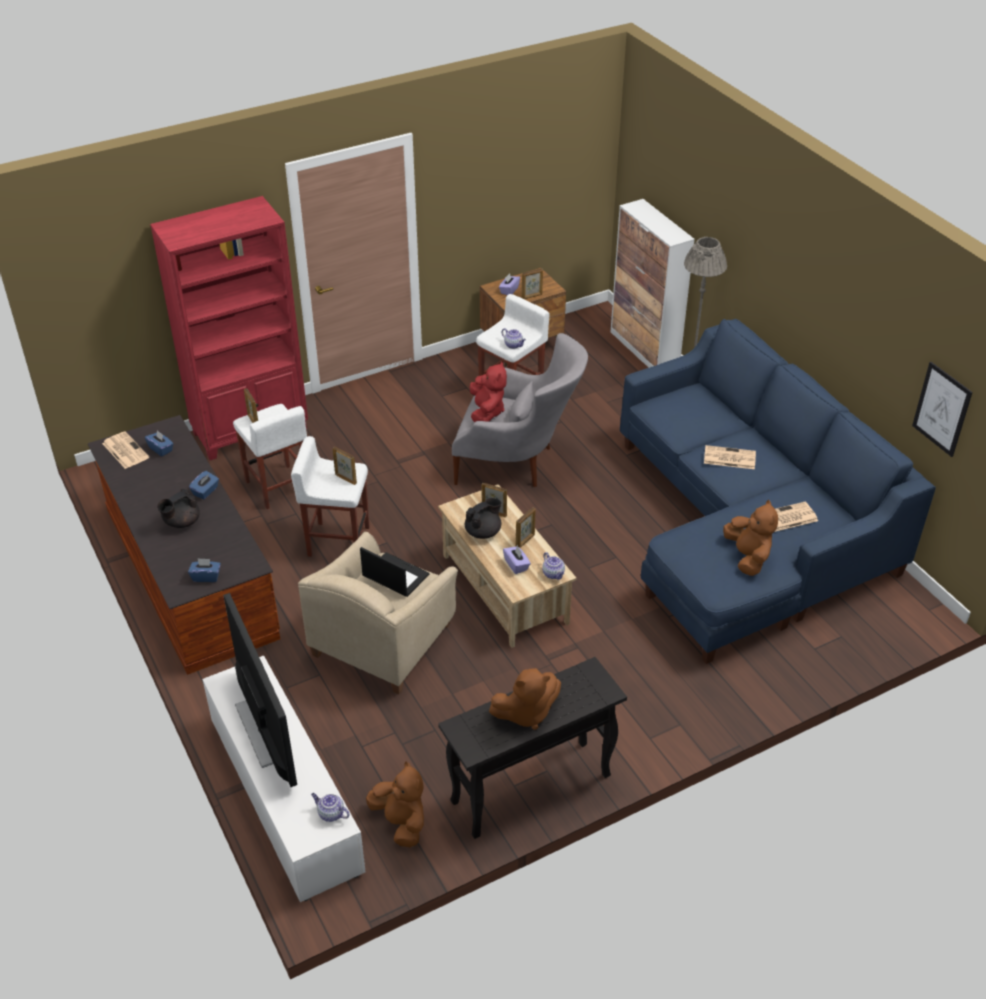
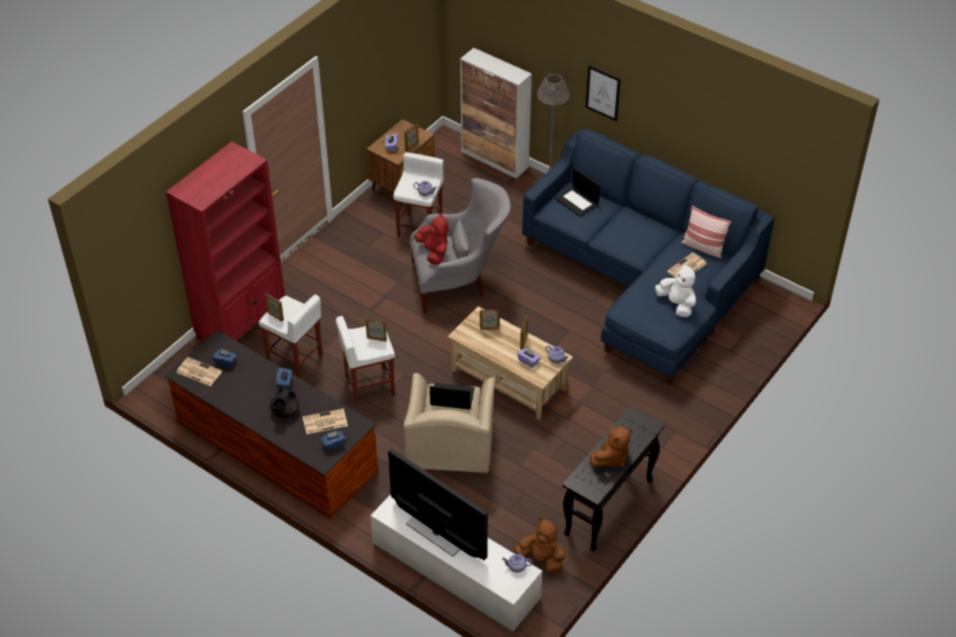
camera: 25 degrees left, 5 degrees up
black teapot [465,498,501,539] -> none
newspaper [704,445,756,469] -> newspaper moved to [303,408,348,434]
brown plush toy [723,500,778,576] -> white plush toy [655,263,696,317]
picture [912,362,973,457] -> picture moved to [585,65,621,122]
none -> laptop [555,168,600,217]
none -> pillow [681,205,732,259]

